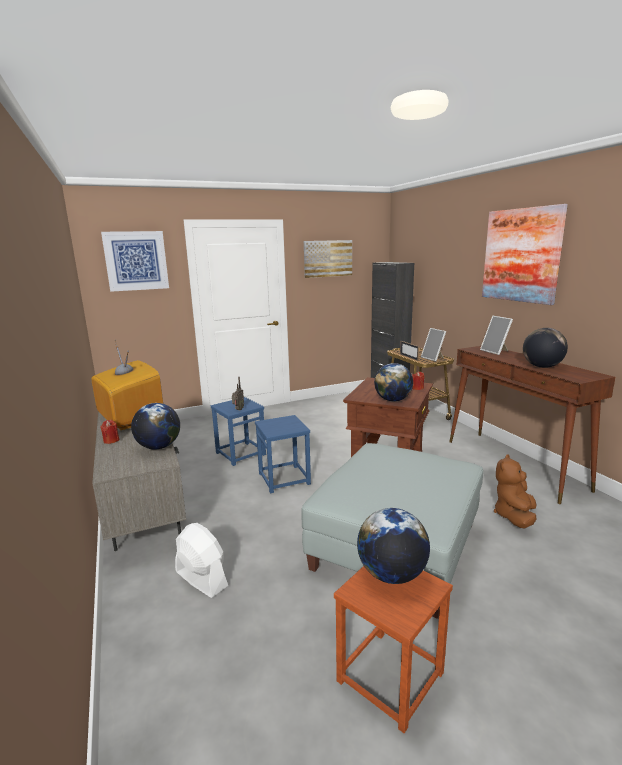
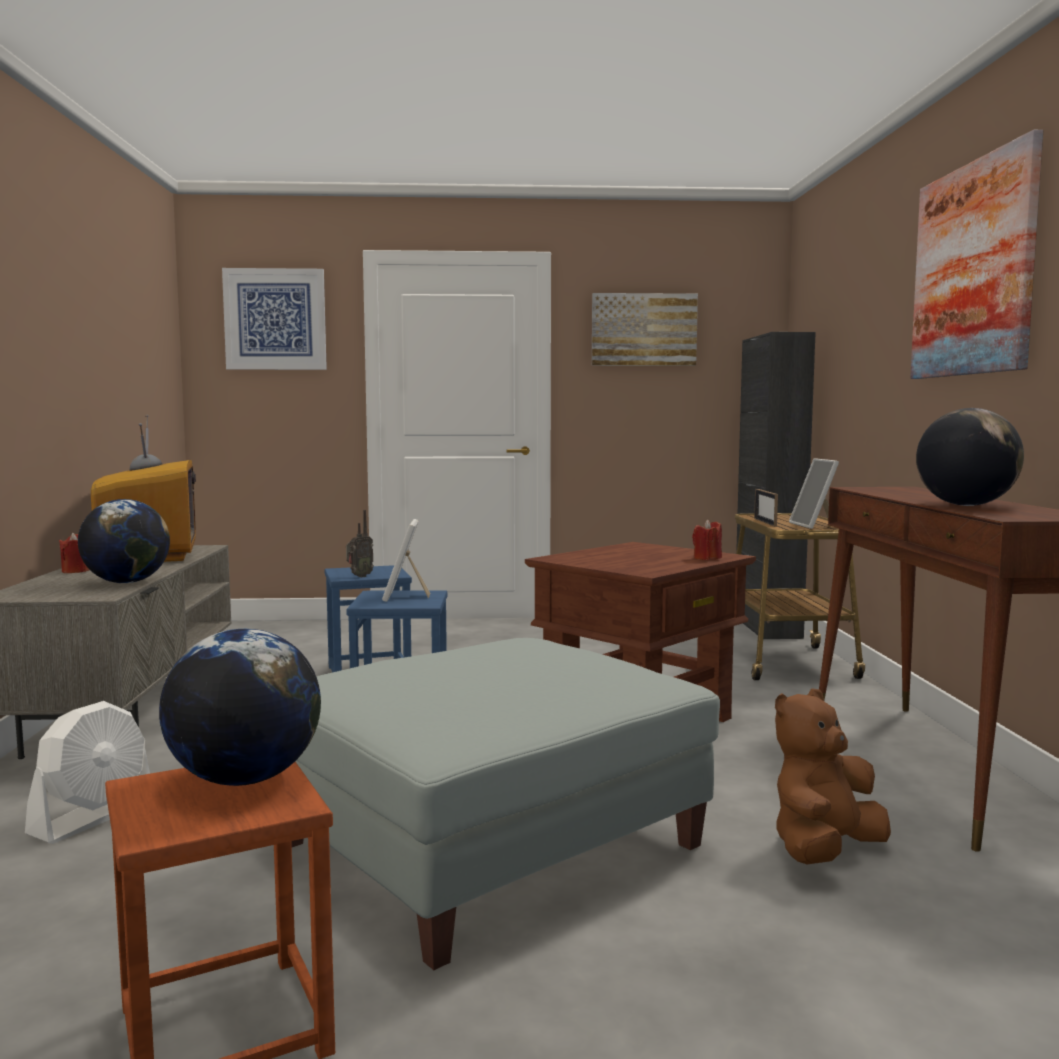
camera: 20 degrees right, 10 degrees down
white fan [175,523,228,598] -> white fan turned 60 degrees clockwise [25,701,150,844]
globe [374,363,413,402] -> none
picture frame [480,316,513,355] -> picture frame moved to [382,519,430,602]

